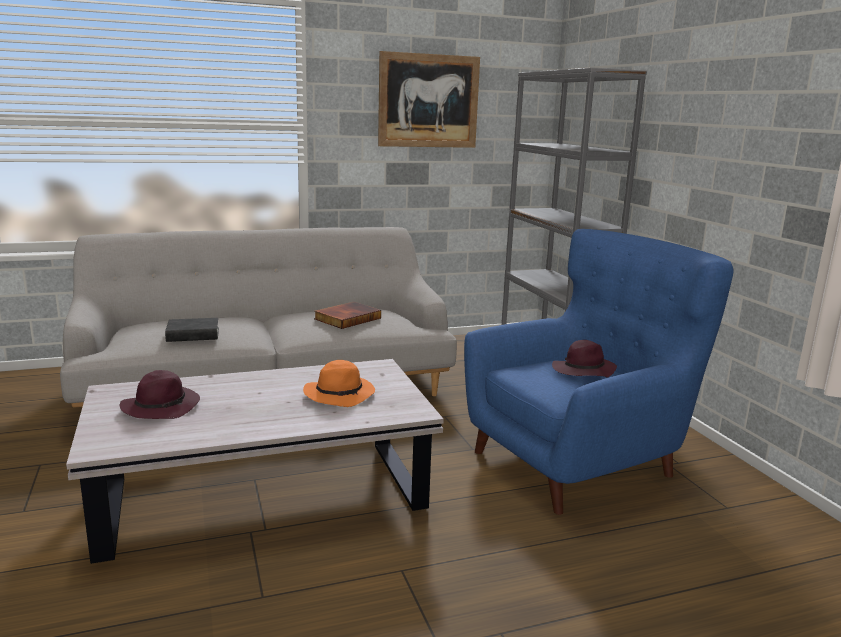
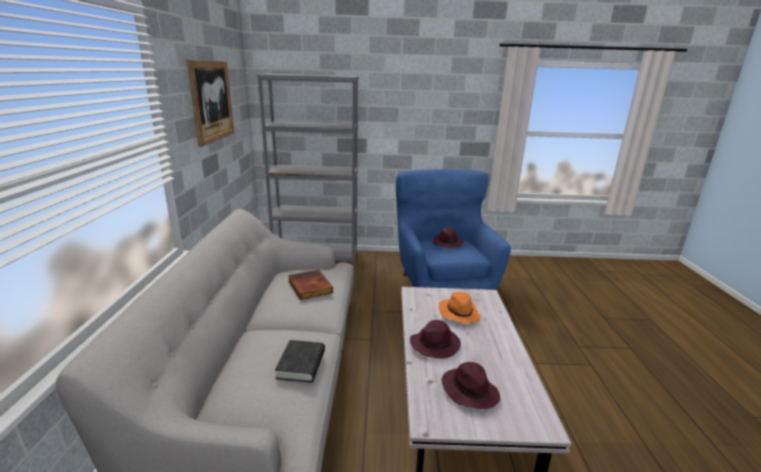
camera: 70 degrees left, 5 degrees up
none -> purple hat [410,320,461,359]

